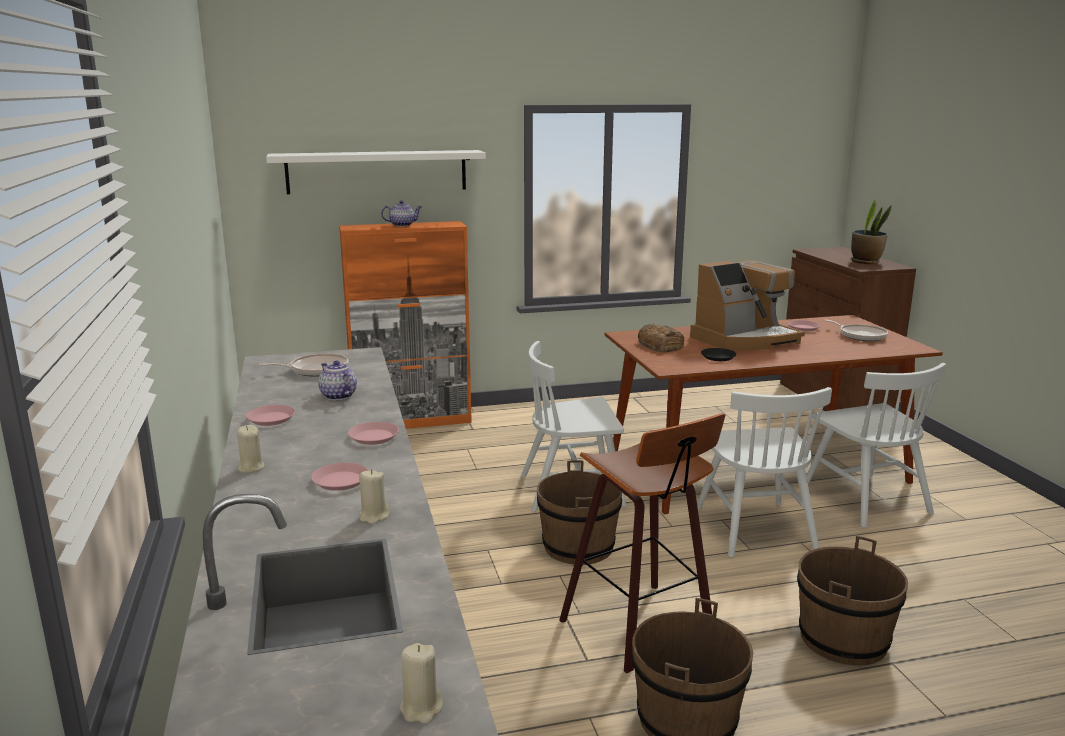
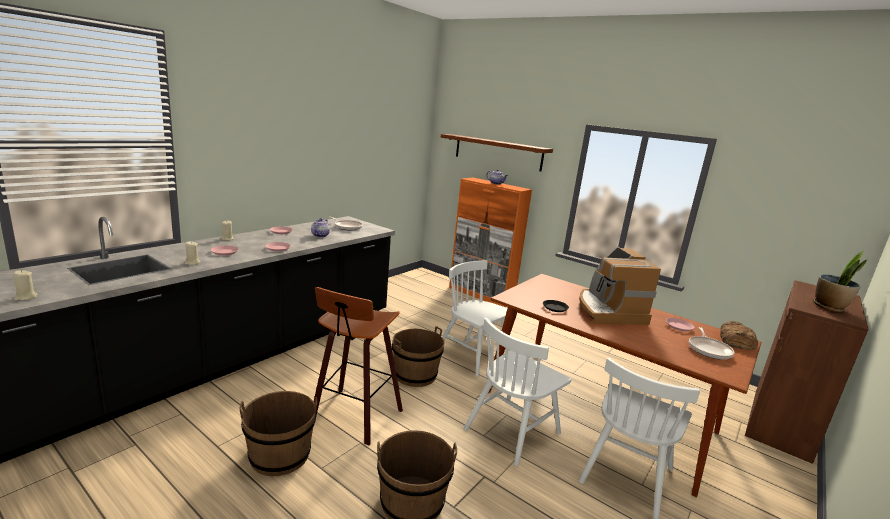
camera: 50 degrees right, 0 degrees up
white shelf [266,150,486,194] -> brown shelf [441,134,553,172]
bread [638,324,685,352] -> bread moved to [720,321,758,350]
coffee machine [690,260,805,350] -> coffee machine turned 60 degrees clockwise [579,247,661,325]

